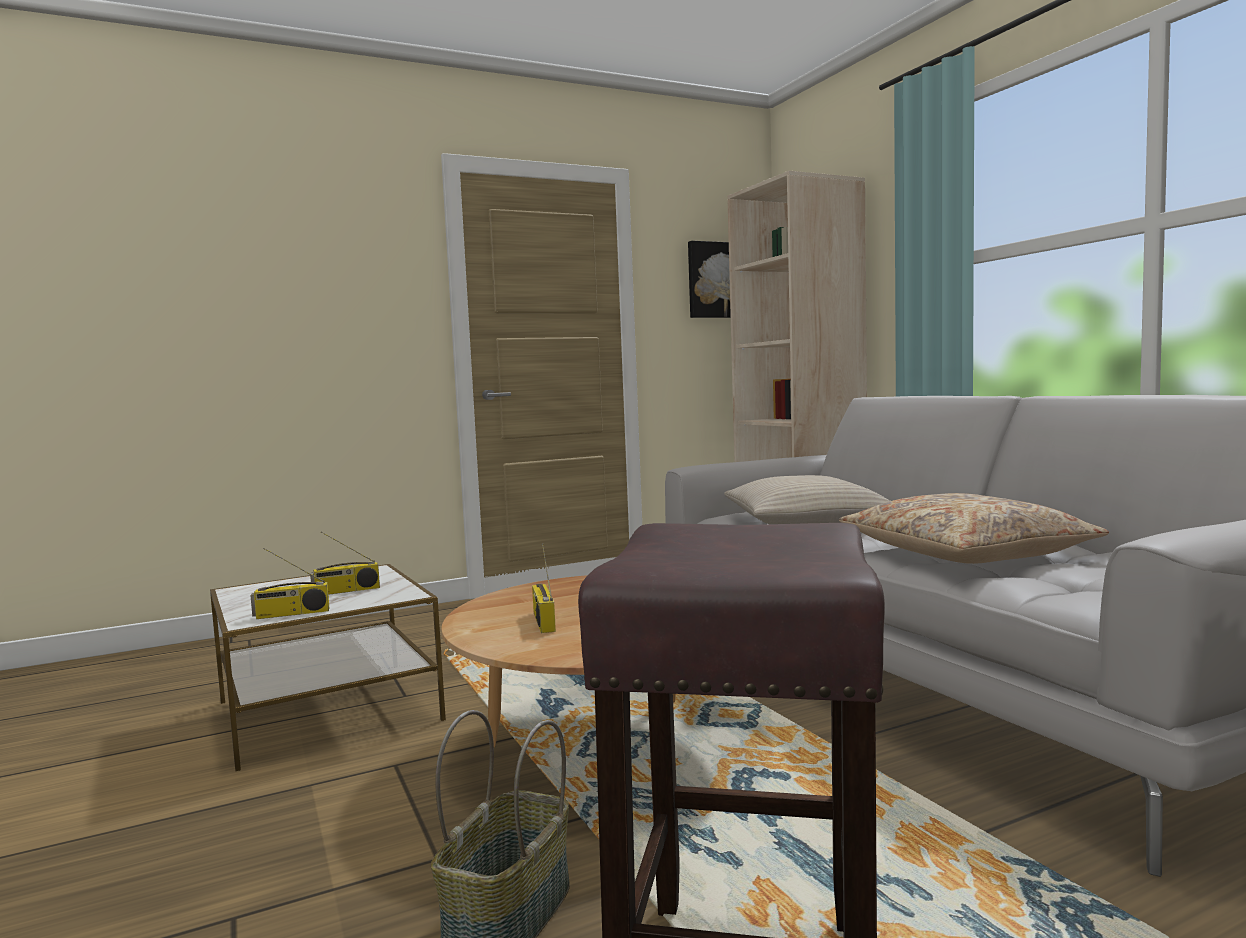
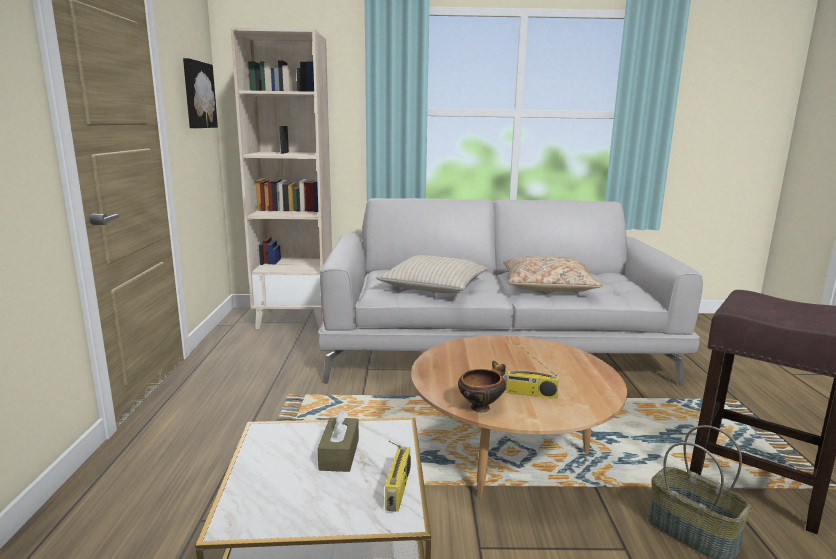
camera: 65 degrees left, 10 degrees up
radio [310,532,380,595] -> brown tissue box [318,409,359,472]
none -> bowl [458,361,506,412]

